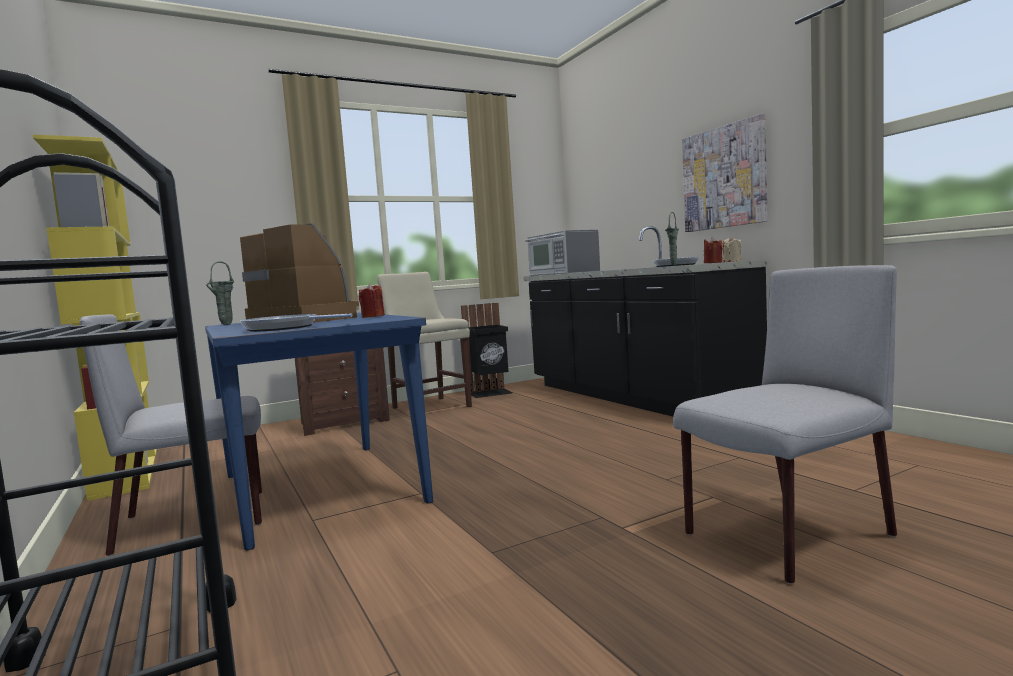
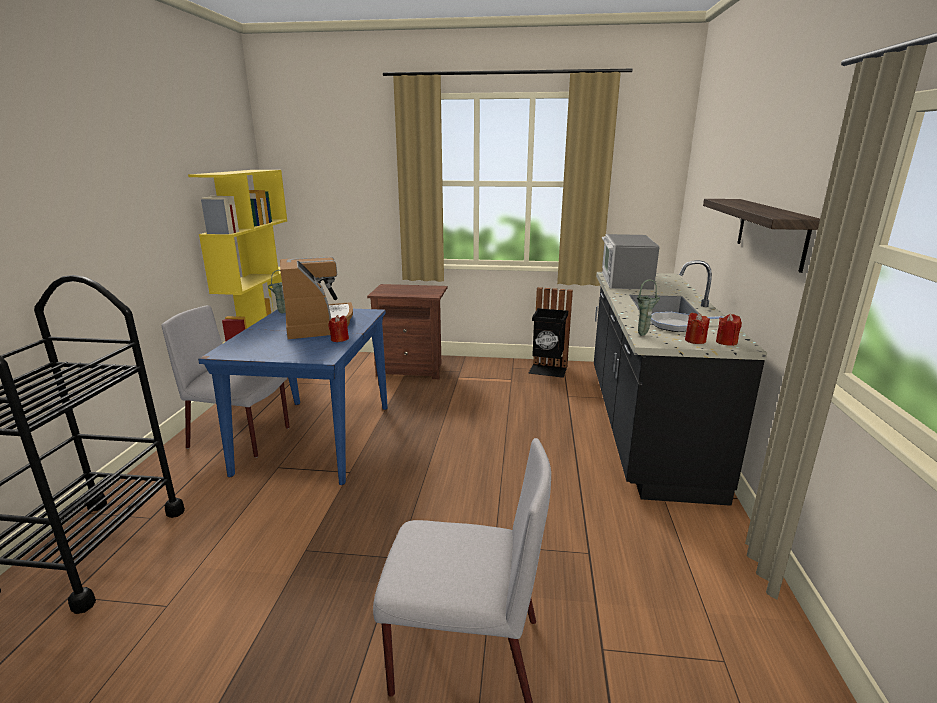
camera: 35 degrees right, 15 degrees up
frying pan [240,314,352,332] -> none
beige chair [377,272,472,409] -> none
picture [682,114,768,232] -> shelf [703,199,820,273]
beige candle [722,236,742,262] -> red candle [716,314,742,346]

